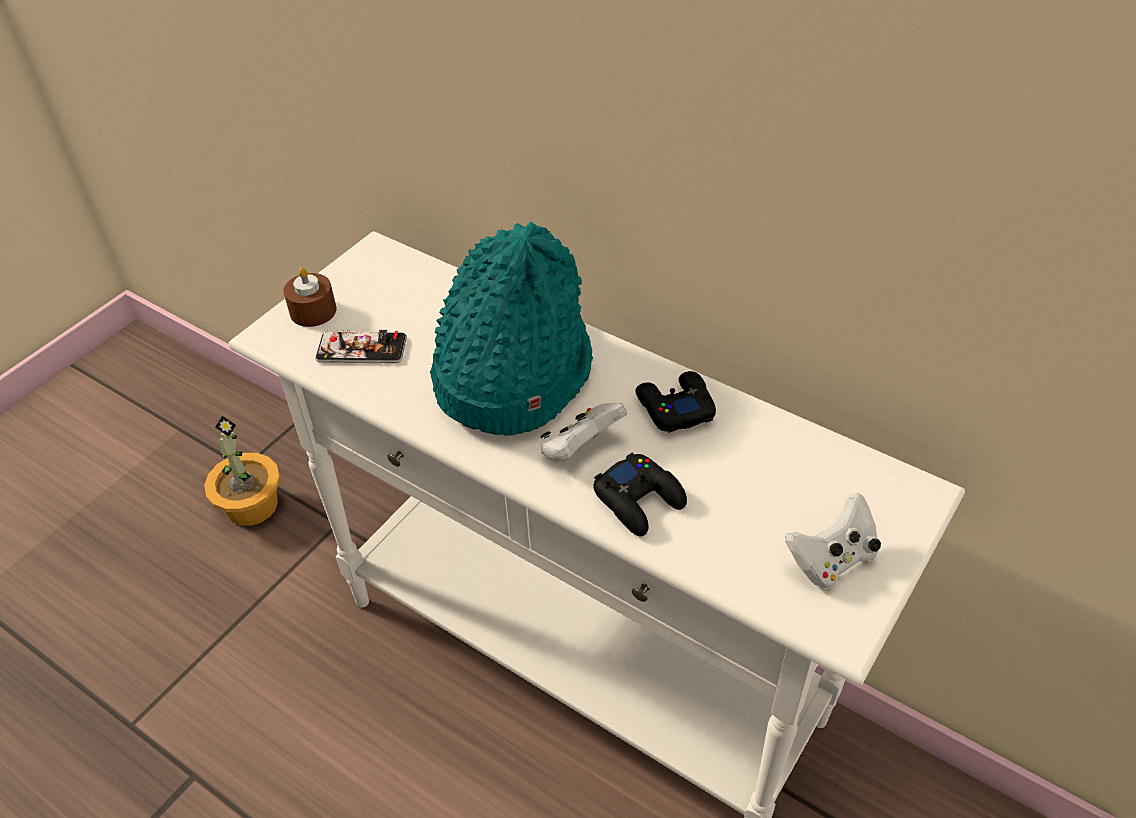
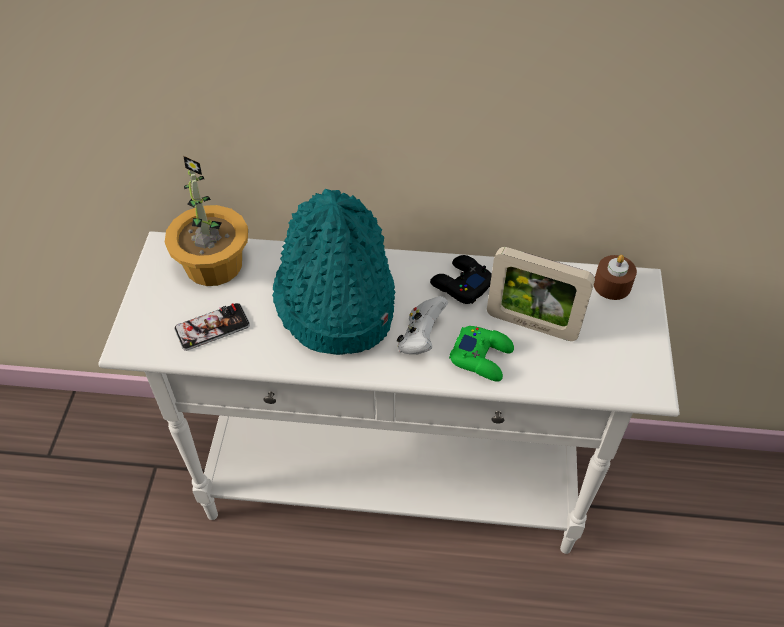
camera: 30 degrees left, 5 degrees up
potted plant [204,416,280,526] -> potted plant moved to [165,156,248,286]
brown candle [283,267,337,327] -> brown candle moved to [594,255,637,300]
black game controller [593,452,687,536] -> green game controller [449,326,514,382]
white game controller [785,493,881,589] -> none
none -> picture frame [487,247,595,341]

